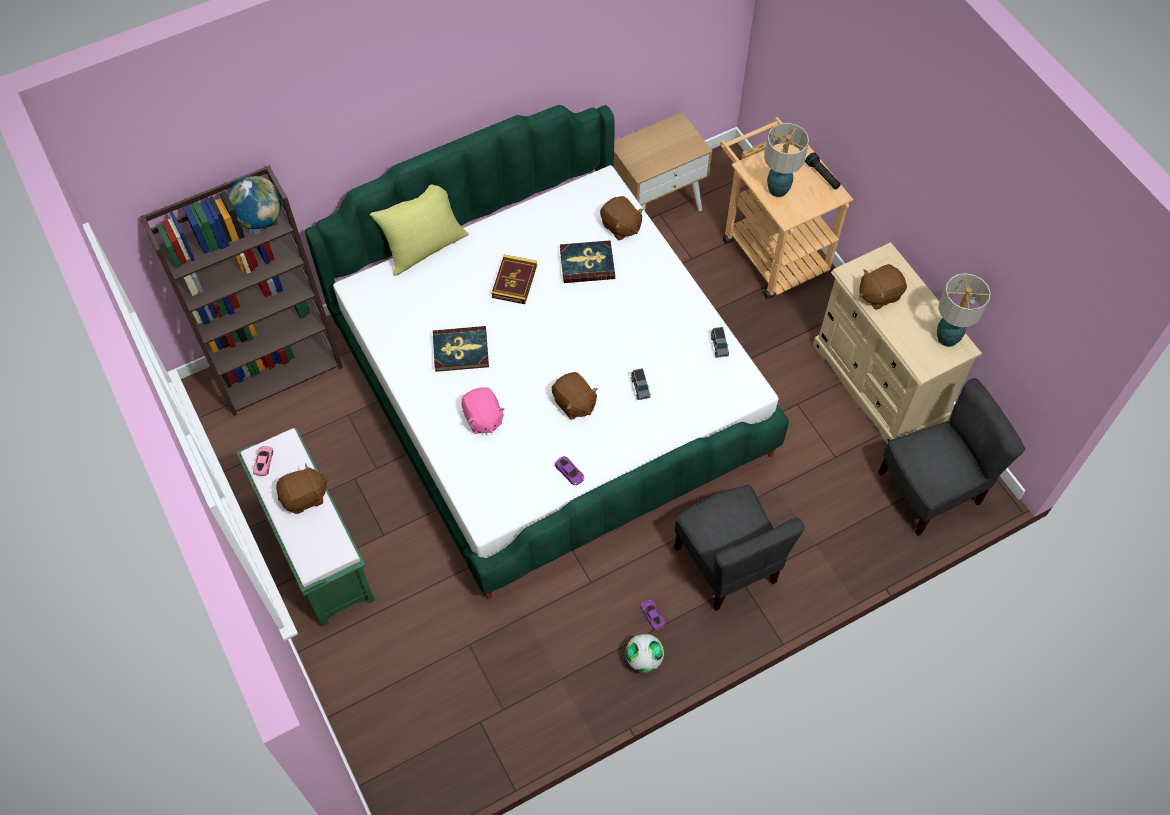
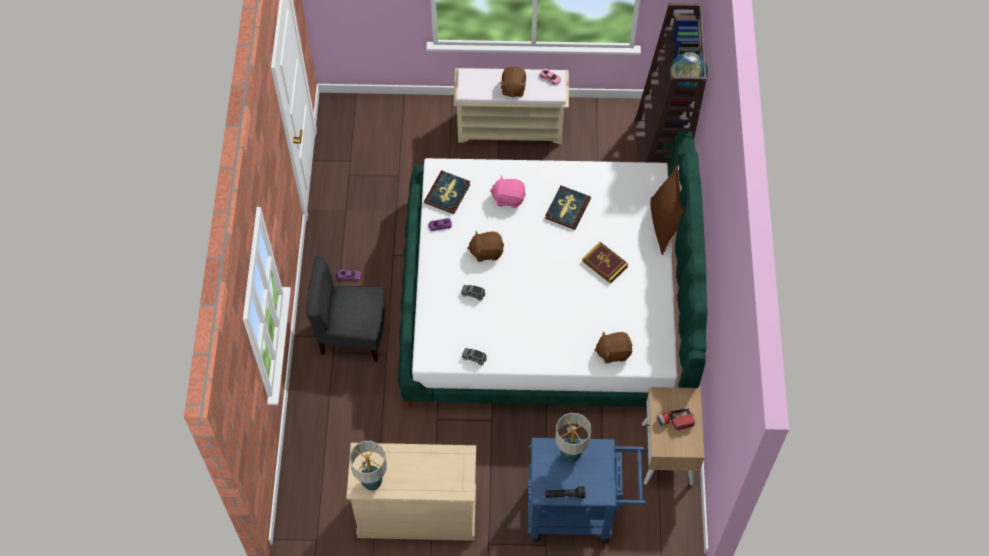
camera: 120 degrees right, 0 degrees up
green bench [236,428,375,627] -> beige bench [454,68,569,144]
yellow pillow [370,185,469,276] -> brown pillow [650,165,684,255]
book [560,241,615,283] -> book moved to [424,171,471,214]
football [625,634,664,673] -> none
beige cart [720,117,853,299] -> blue cart [528,438,646,544]
brown plush toy [859,264,907,310] -> none
grey chair [879,378,1026,536] -> none
none -> flashlight [657,408,695,431]

